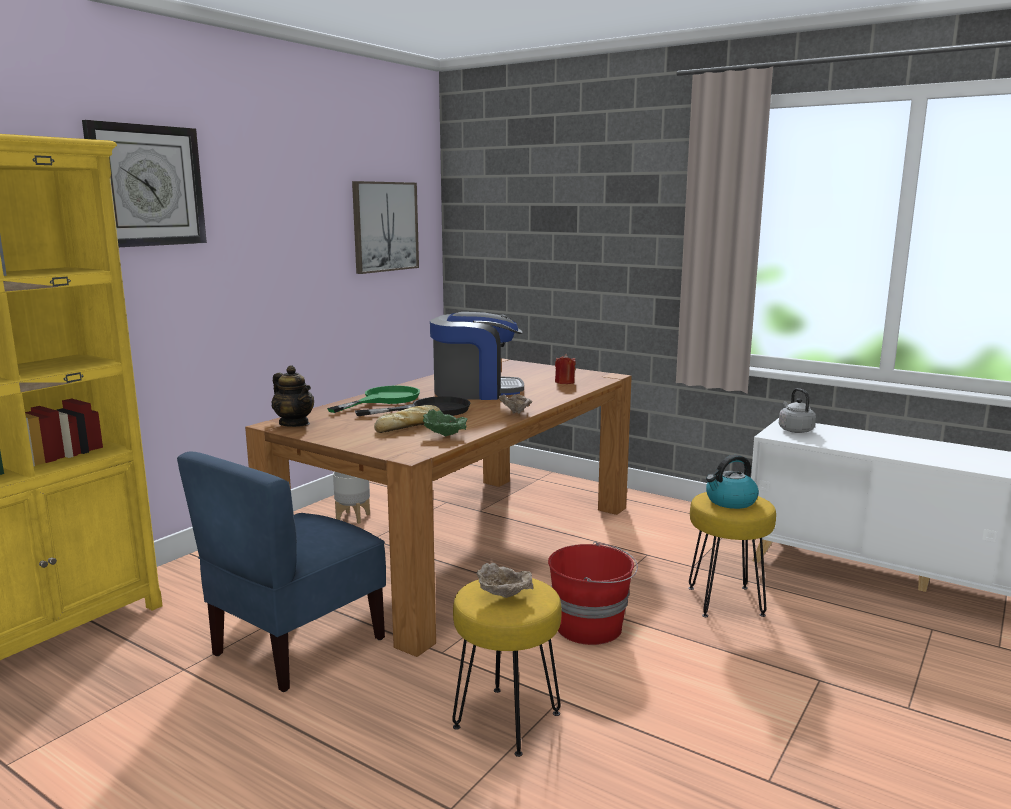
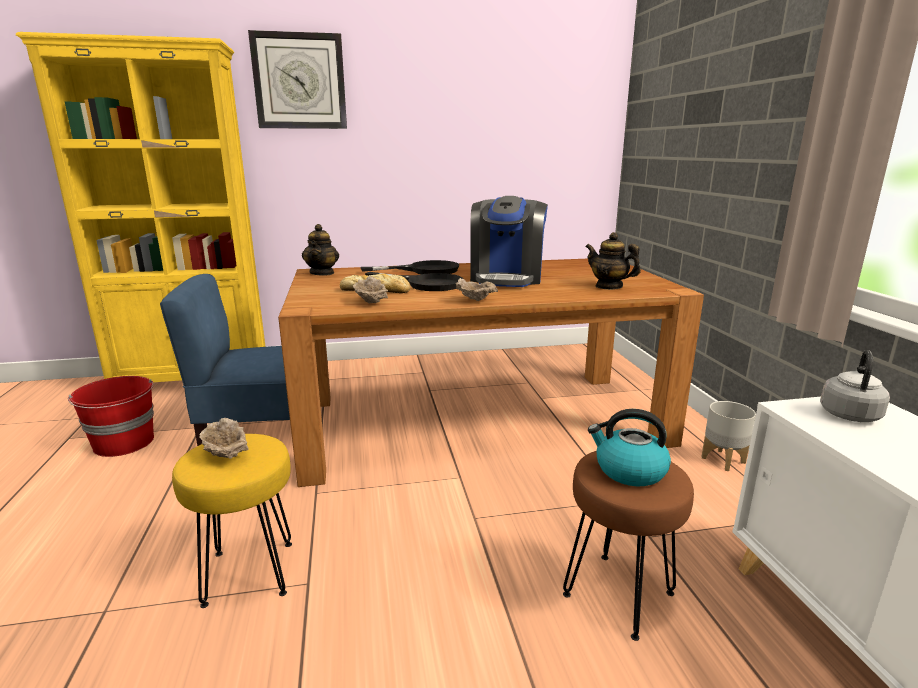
camera: 45 degrees right, 5 degrees up
green frying pan [327,385,420,413] -> black frying pan [361,260,459,274]
grey planter [333,471,370,524] -> grey planter moved to [701,401,756,471]
picture [352,181,419,274] -> none
green bowl [423,409,468,436] -> beige bowl [353,276,388,304]
coffee machine [430,312,524,400] -> coffee machine turned 60 degrees clockwise [470,196,548,287]
red bucket [548,542,638,645] -> red bucket moved to [68,376,154,457]
red candle [555,354,576,384] -> teapot [586,232,641,290]
yellow stool [688,492,776,617] -> brown stool [563,451,694,641]

